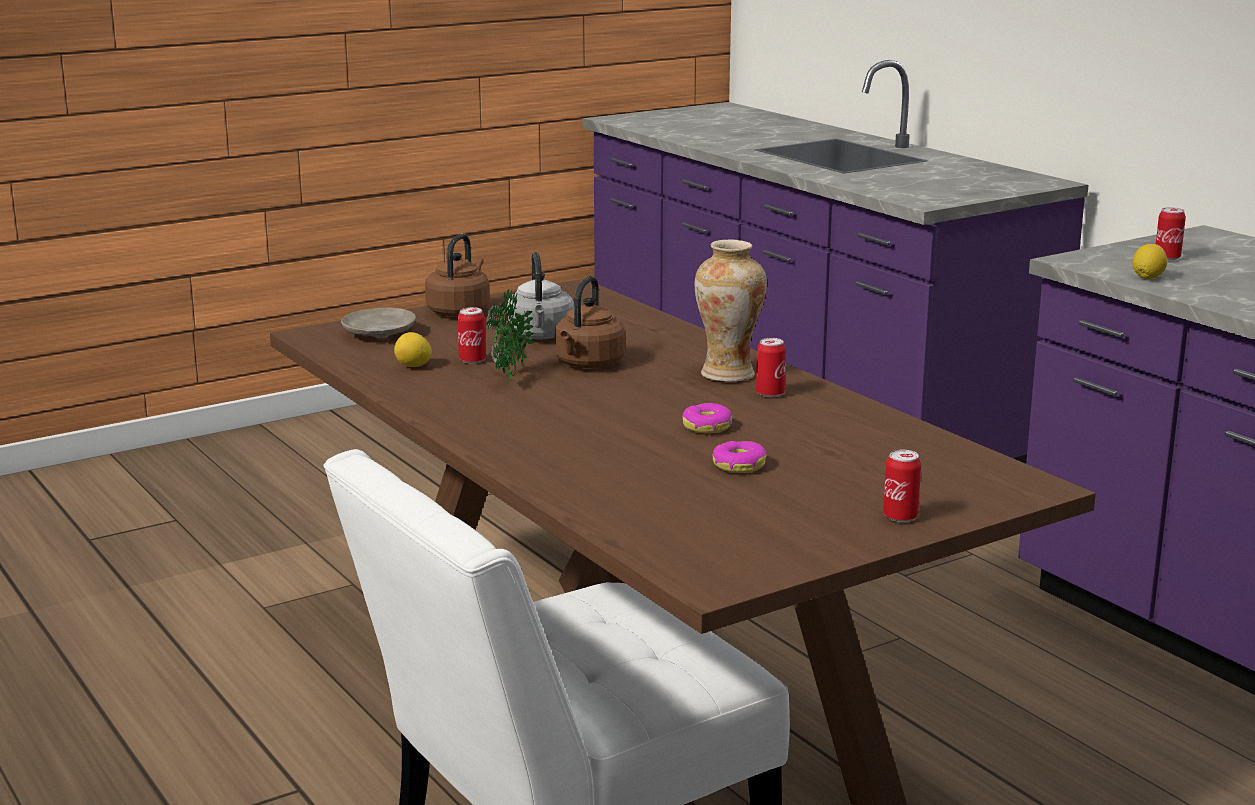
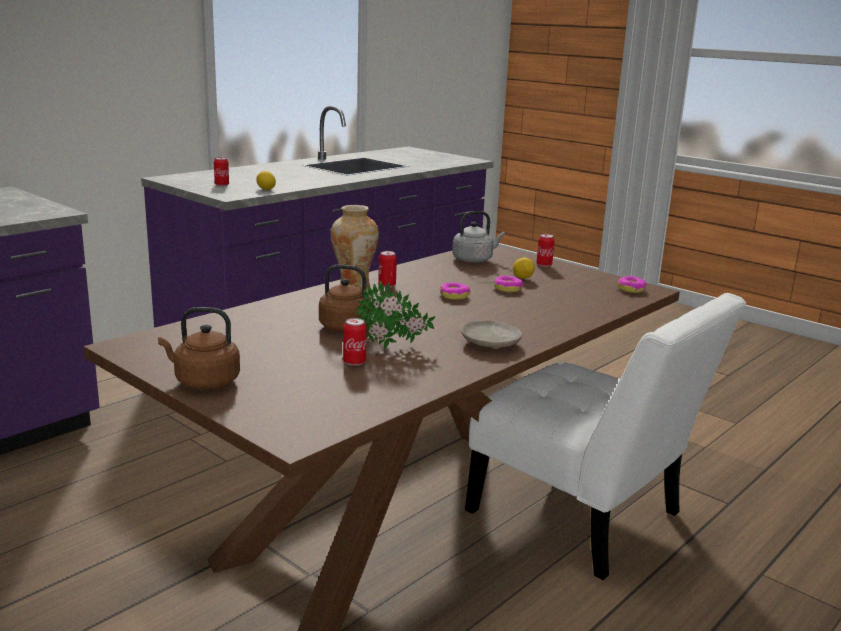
camera: 105 degrees left, 0 degrees up
beige plate [341,307,416,338] -> beige plate moved to [461,320,523,349]
lemon [394,332,432,367] -> lemon moved to [513,258,535,279]
grey kettle [507,252,574,339] -> grey kettle moved to [452,211,505,263]
none -> donut [618,276,647,293]

